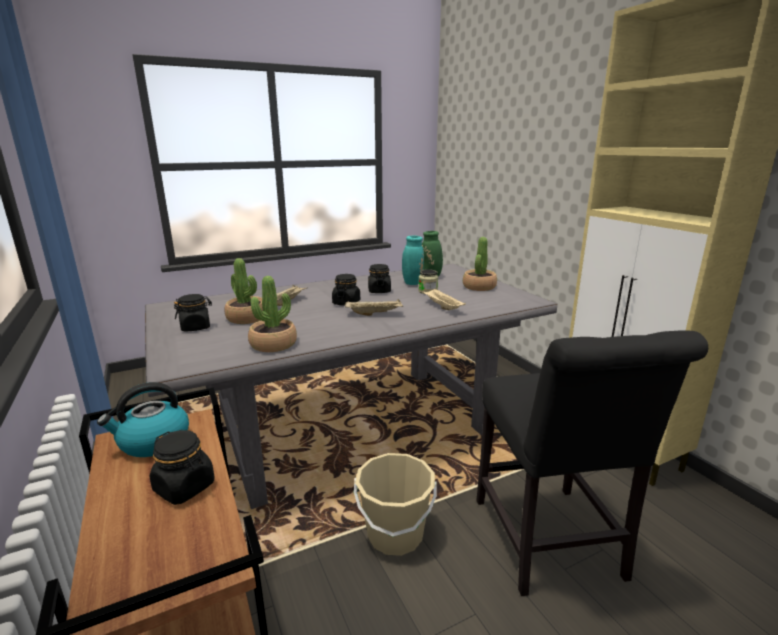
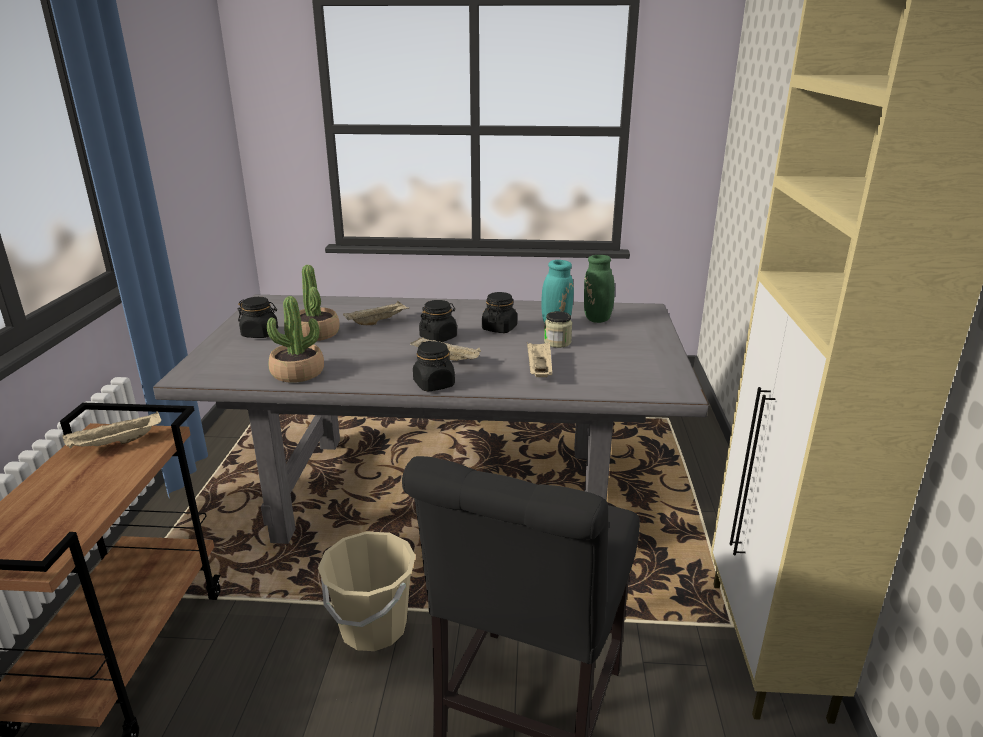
camera: 30 degrees right, 5 degrees up
kettle [97,382,189,457] -> beige tray [62,411,161,448]
black jar [150,430,215,505] -> black jar moved to [413,341,455,391]
potted plant [463,237,497,291] -> none

